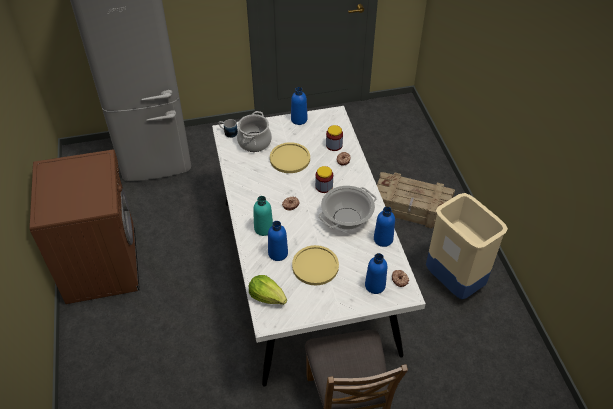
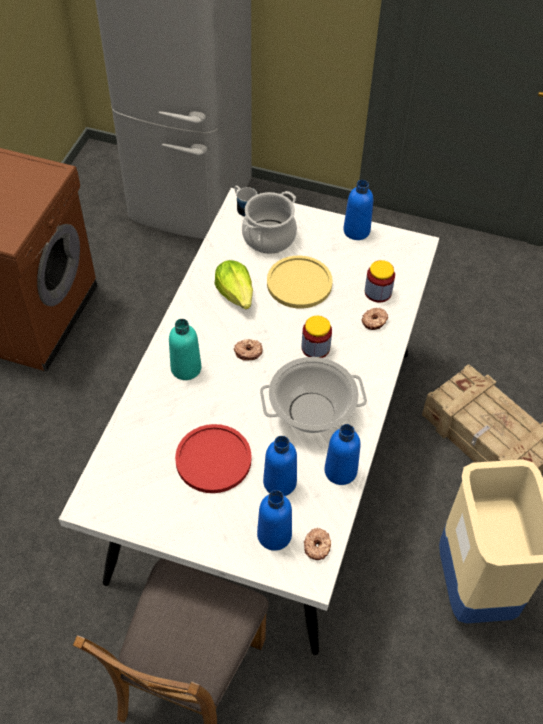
camera: 30 degrees right, 5 degrees up
lettuce [249,275,287,305] -> lettuce moved to [214,260,253,310]
blue bottle [268,221,288,261] -> blue bottle moved to [263,436,297,496]
yellow plate [292,245,339,286] -> red plate [175,424,252,493]

